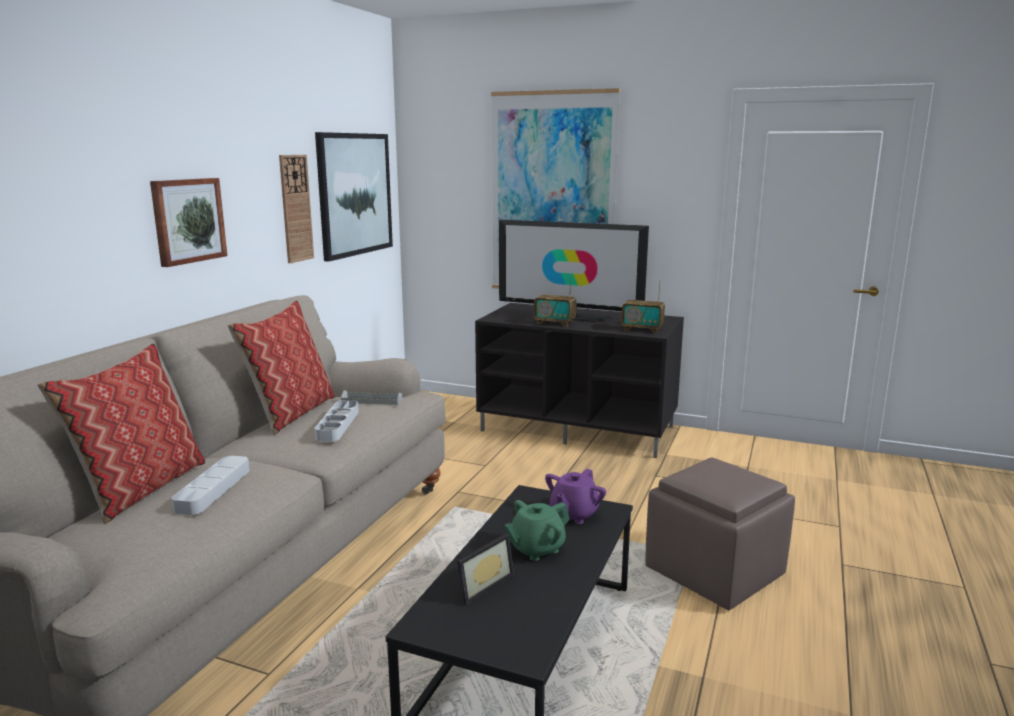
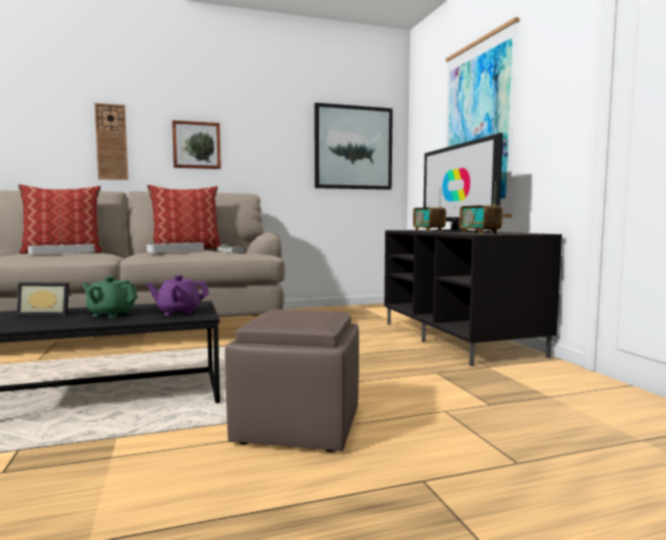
camera: 50 degrees right, 10 degrees down
wall clock [279,155,314,263] -> wall clock moved to [94,103,128,180]

